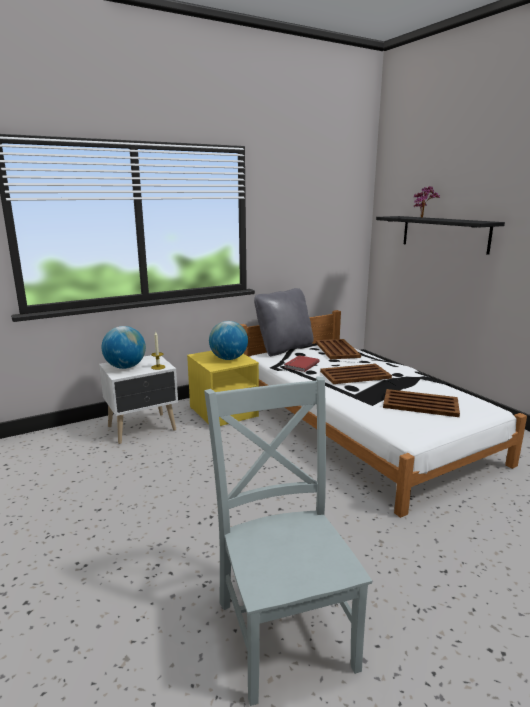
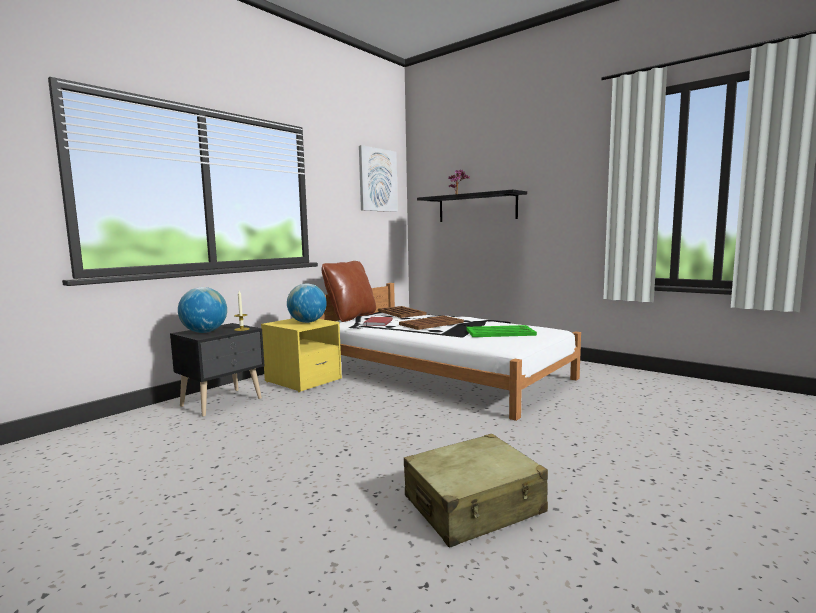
camera: 20 degrees left, 10 degrees down
white nightstand [99,355,178,444] -> black nightstand [170,323,265,417]
grey chair [204,376,372,706] -> beige suitcase [404,434,548,548]
grey pillow [254,288,313,356] -> brown pillow [321,261,376,322]
brown tray [383,389,460,417] -> green tray [467,325,537,337]
none -> picture [359,145,398,212]

